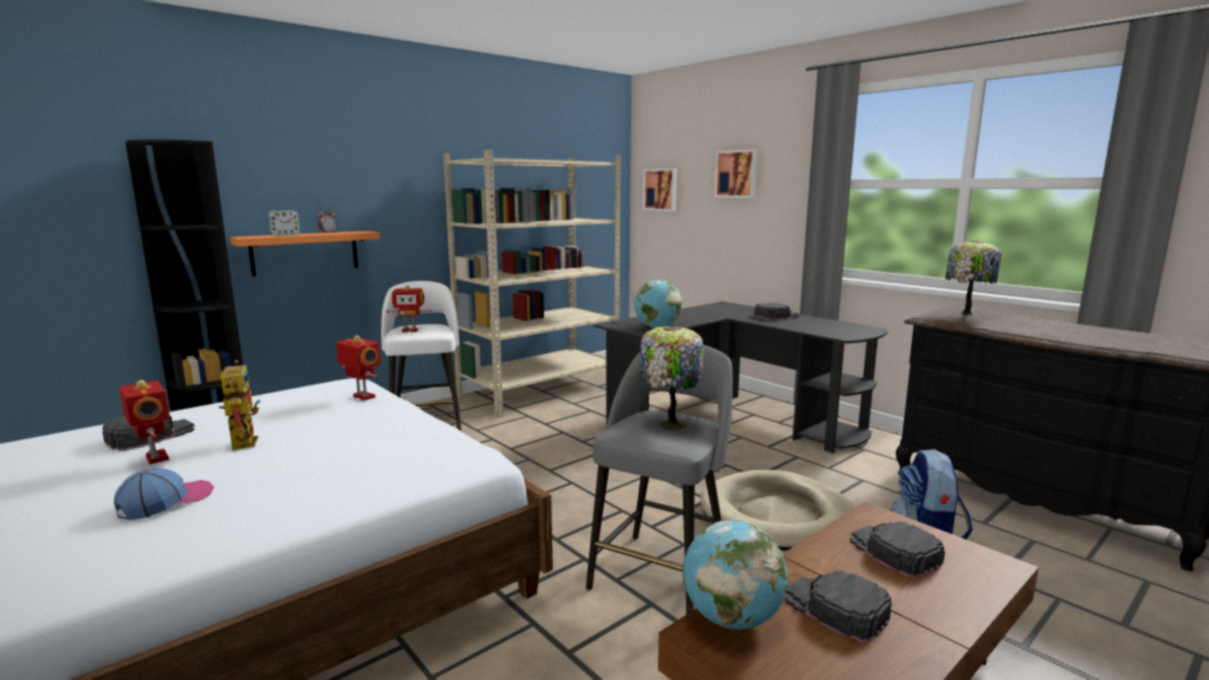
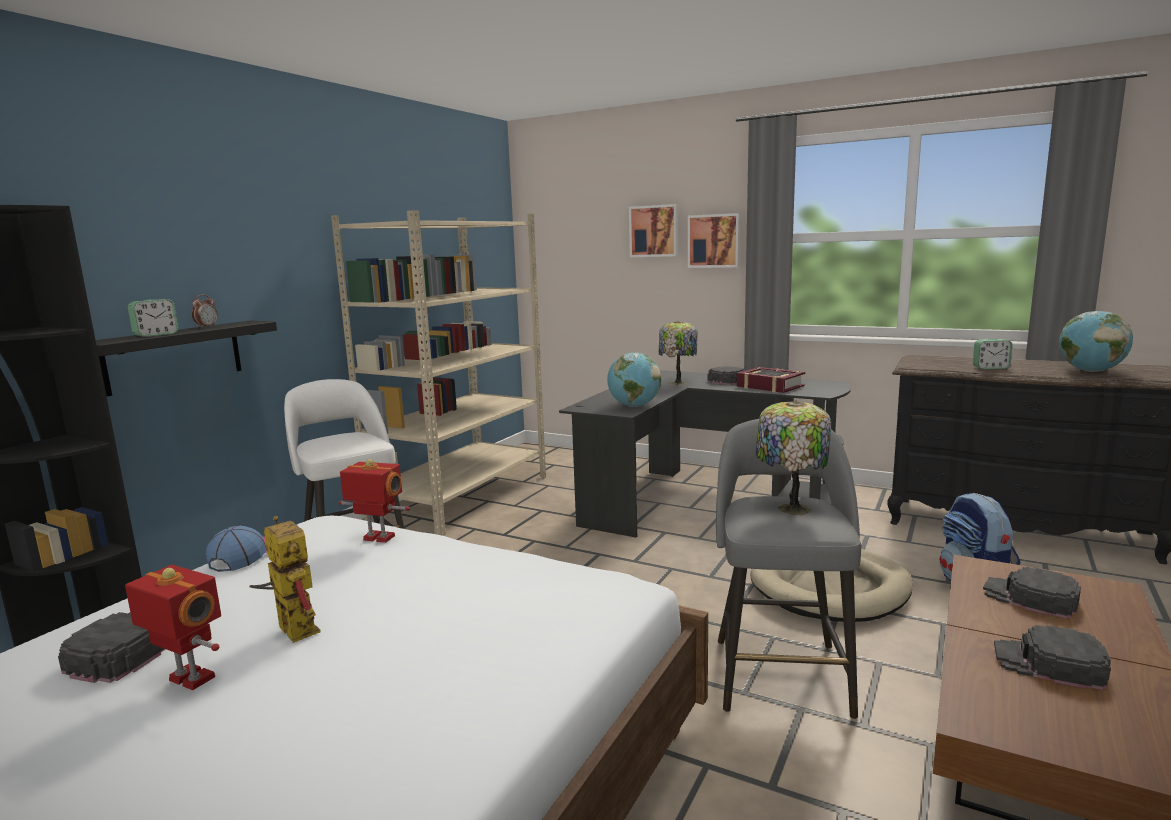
camera: 20 degrees left, 0 degrees up
cap [114,468,214,520] -> cap moved to [205,526,267,572]
orange shelf [230,231,380,276] -> black shelf [96,321,277,397]
toy robot [386,285,432,332] -> none
picture [643,168,677,211] -> picture moved to [688,213,740,268]
globe [683,520,789,630] -> globe moved to [1059,311,1133,372]
table lamp [945,240,1002,317] -> table lamp moved to [659,320,698,385]
none -> book [737,367,805,393]
none -> alarm clock [973,339,1013,369]

